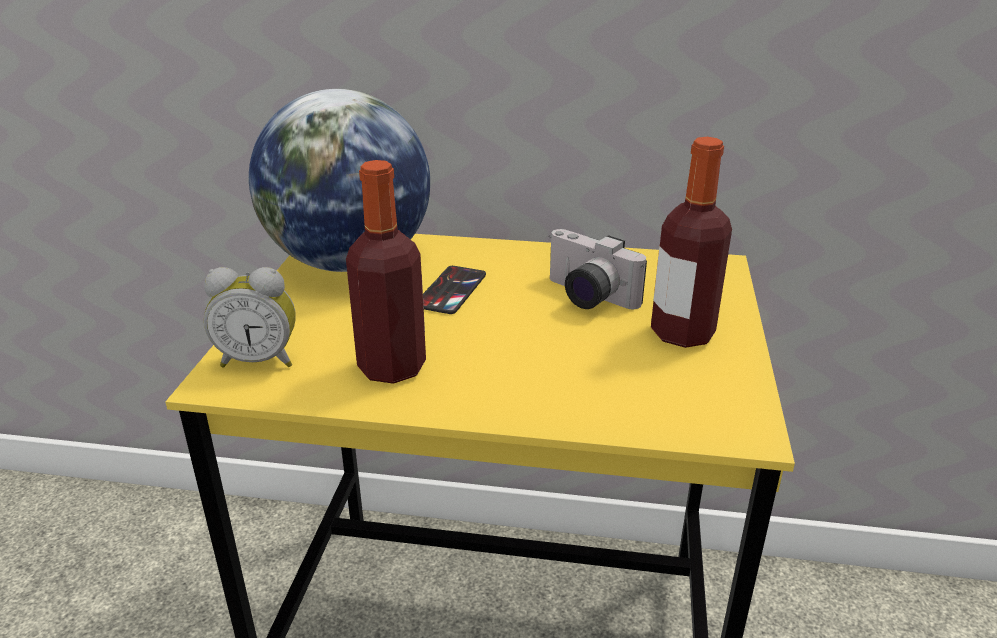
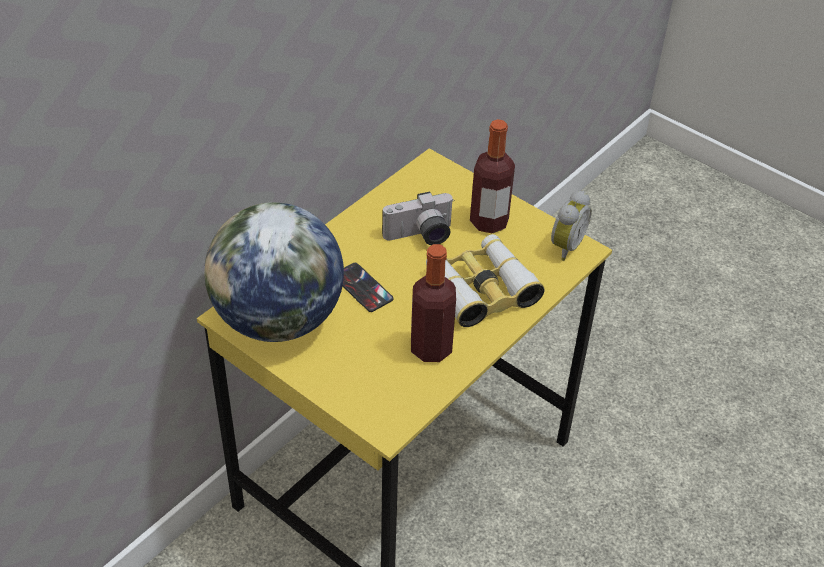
camera: 60 degrees left, 15 degrees up
alarm clock [204,267,296,367] -> alarm clock moved to [551,190,592,261]
none -> binoculars [426,234,545,327]

